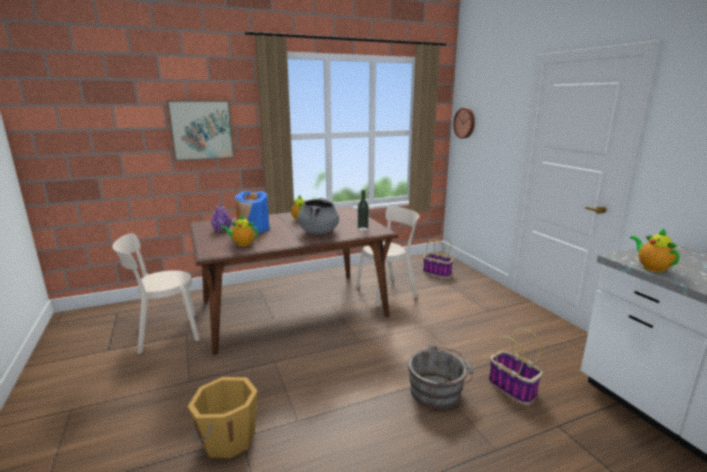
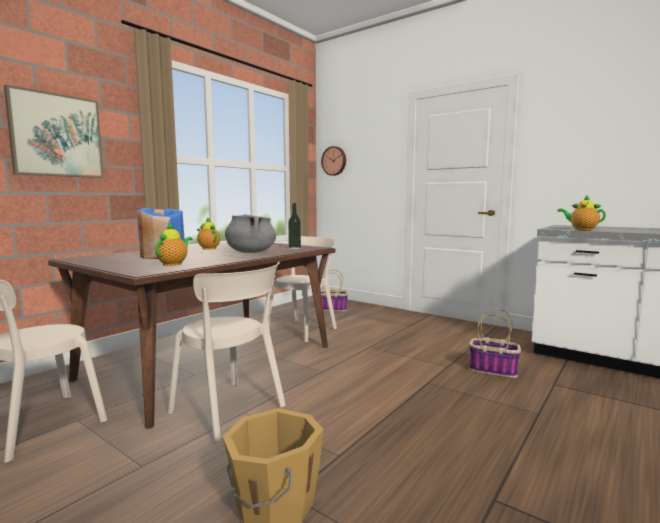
camera: 30 degrees left, 10 degrees down
purple vase [211,206,232,232] -> none
teapot [220,215,258,246] -> teapot turned 135 degrees clockwise [155,223,193,266]
grey bucket [408,345,474,409] -> none
none -> beige chair [168,262,286,442]

